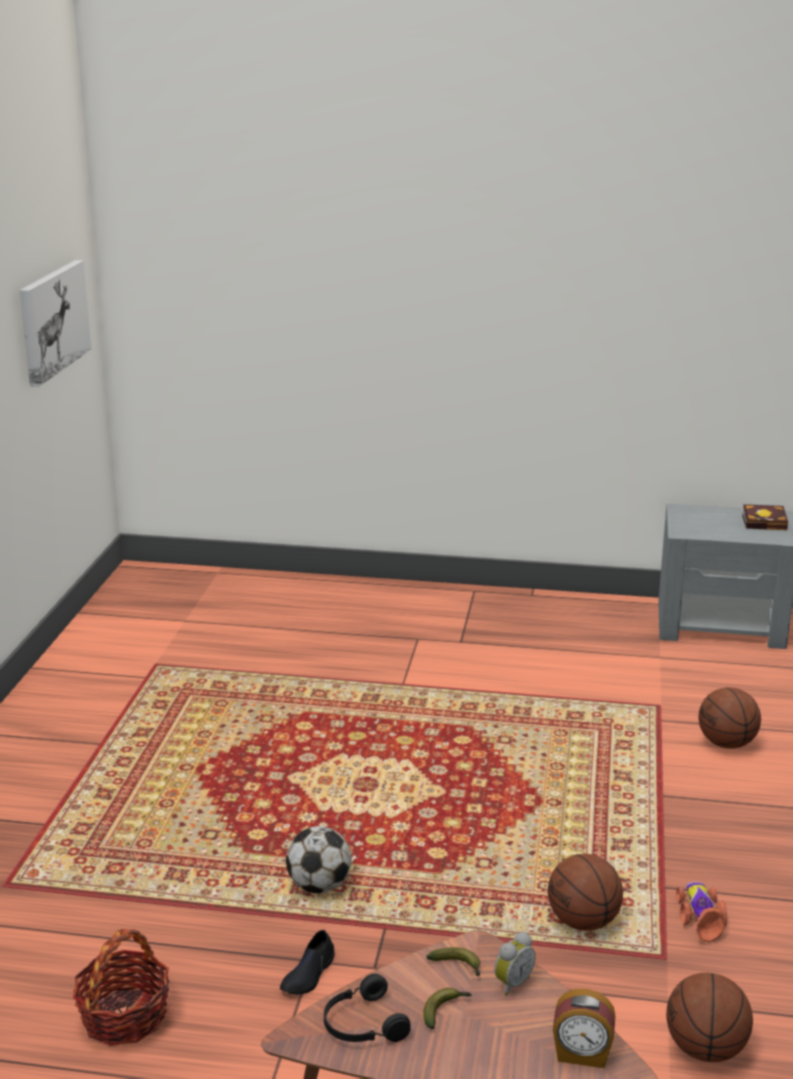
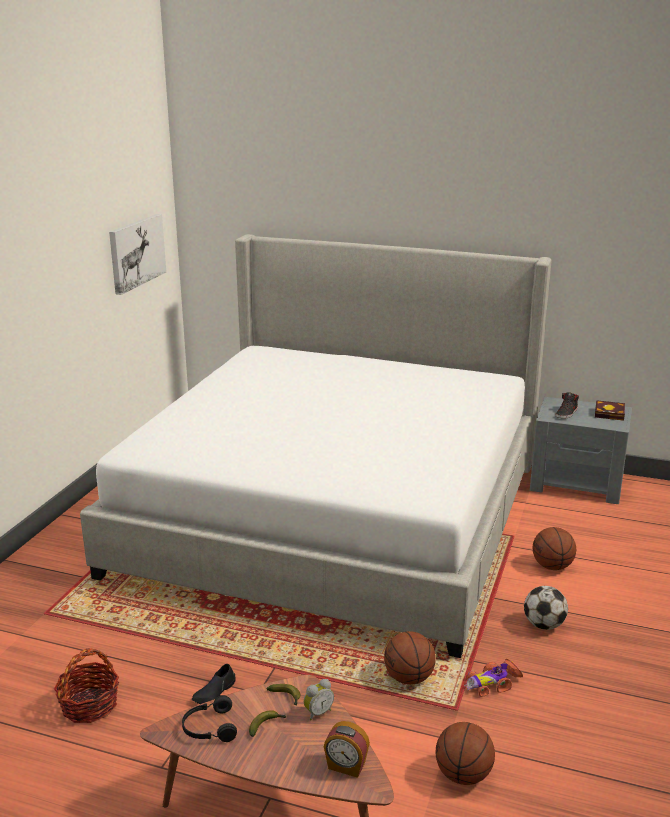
camera: 10 degrees right, 0 degrees up
football [286,826,352,894] -> football moved to [524,586,568,630]
toy car [676,882,727,942] -> toy car turned 120 degrees counterclockwise [464,659,523,697]
none -> bed [80,234,552,658]
none -> black shoe [555,392,579,419]

